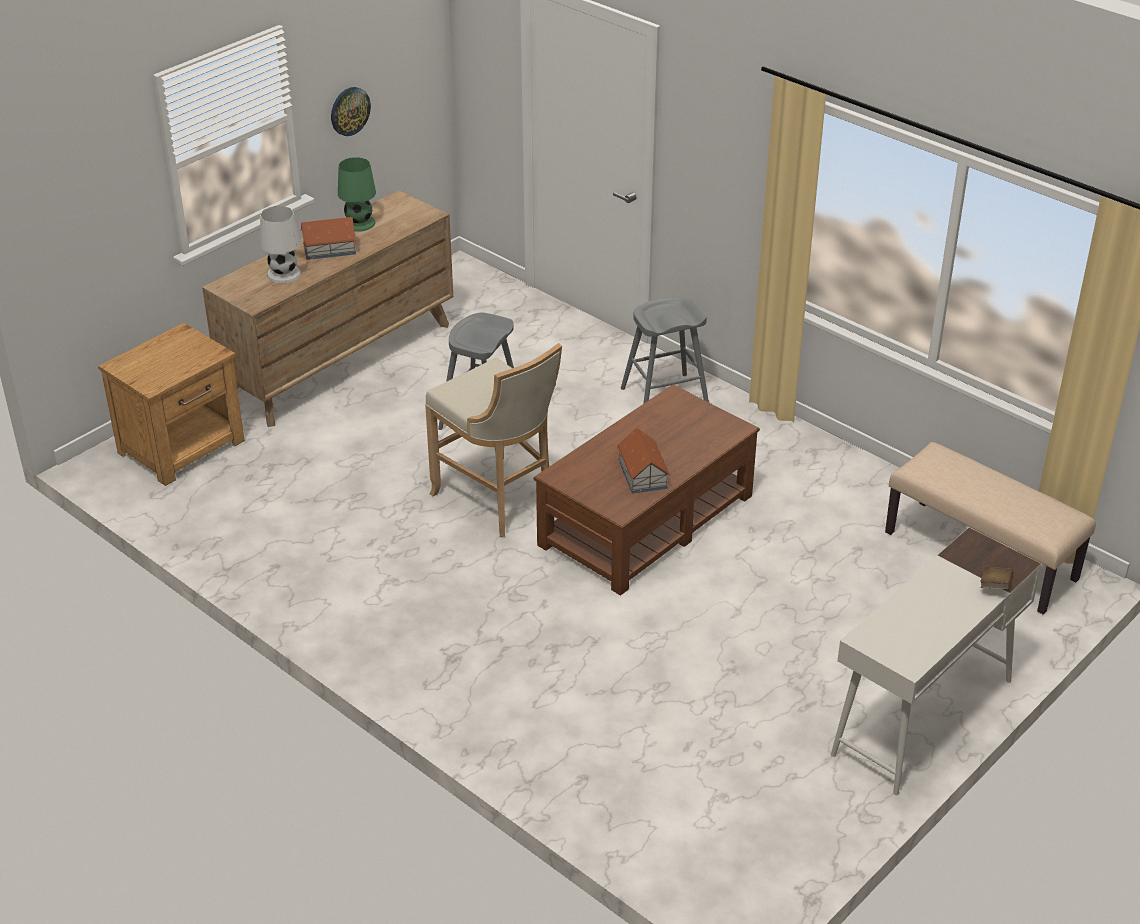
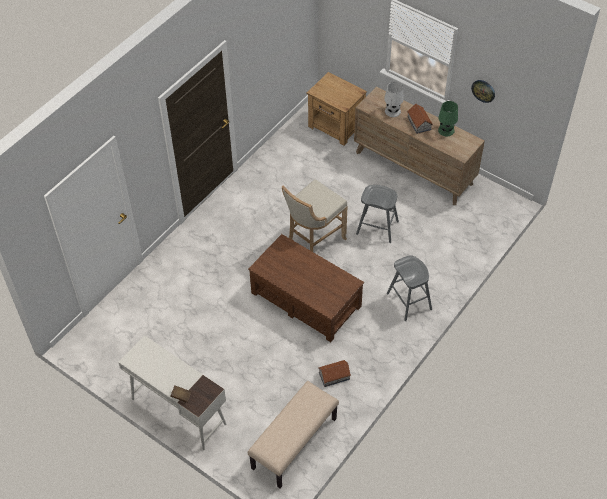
camera: 85 degrees right, 15 degrees up
toy house [617,428,670,494] -> toy house moved to [318,360,351,387]

